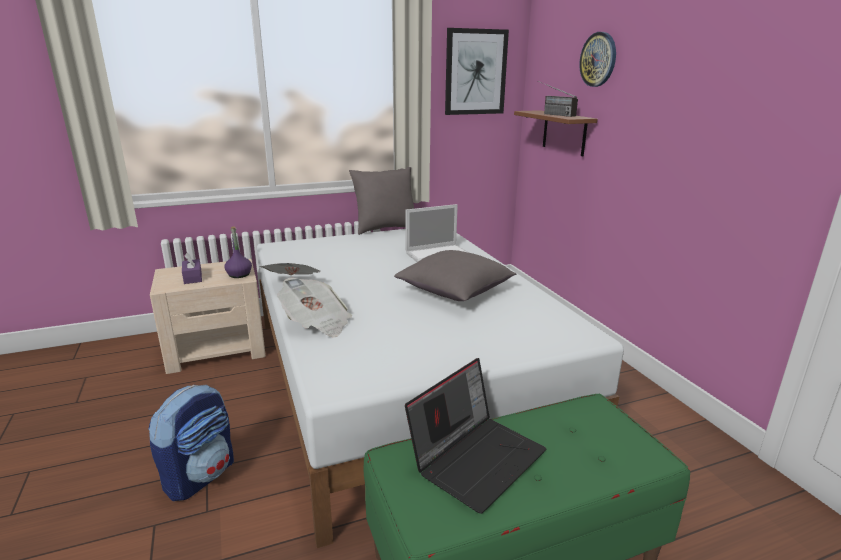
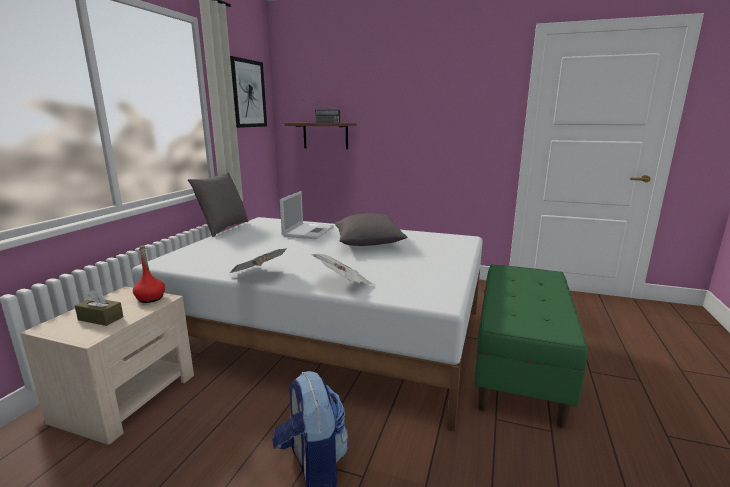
camera: 50 degrees left, 5 degrees down
purple tissue box [182,253,202,284] -> brown tissue box [75,290,123,326]
purple bottle [224,226,252,278] -> red bottle [133,245,165,303]
laptop [405,358,546,514] -> none
wall clock [579,32,616,87] -> none

